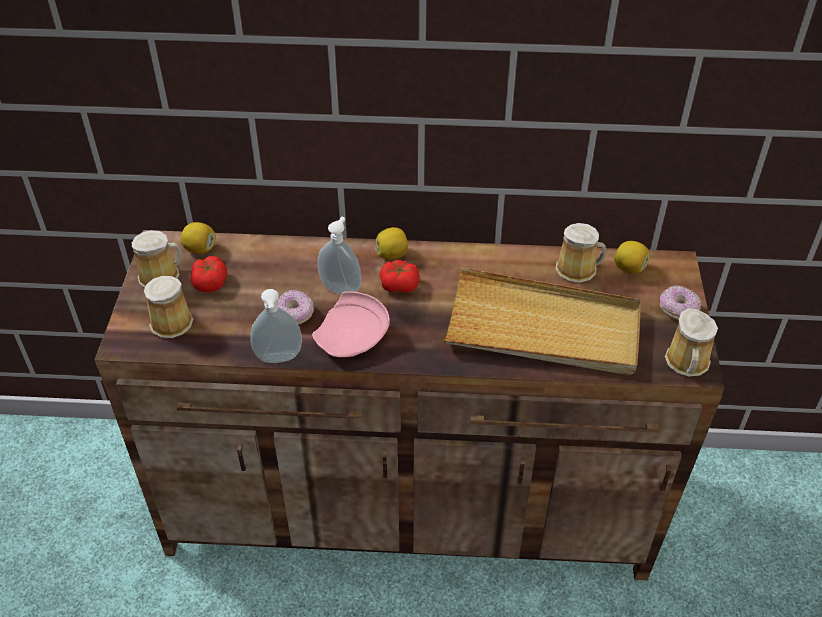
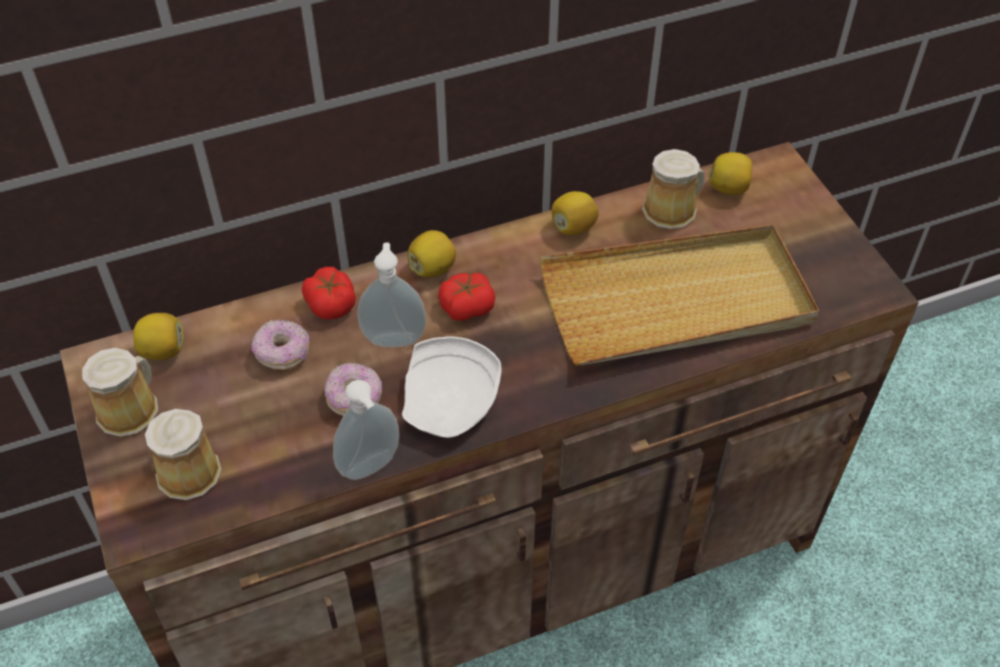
camera: 25 degrees left, 5 degrees up
tomato [191,256,227,293] -> tomato moved to [302,267,356,320]
pink plate [312,291,390,357] -> white plate [402,337,502,438]
donut [660,285,701,320] -> donut moved to [251,320,310,370]
mug [665,308,718,376] -> none
none -> lemon [551,191,599,235]

